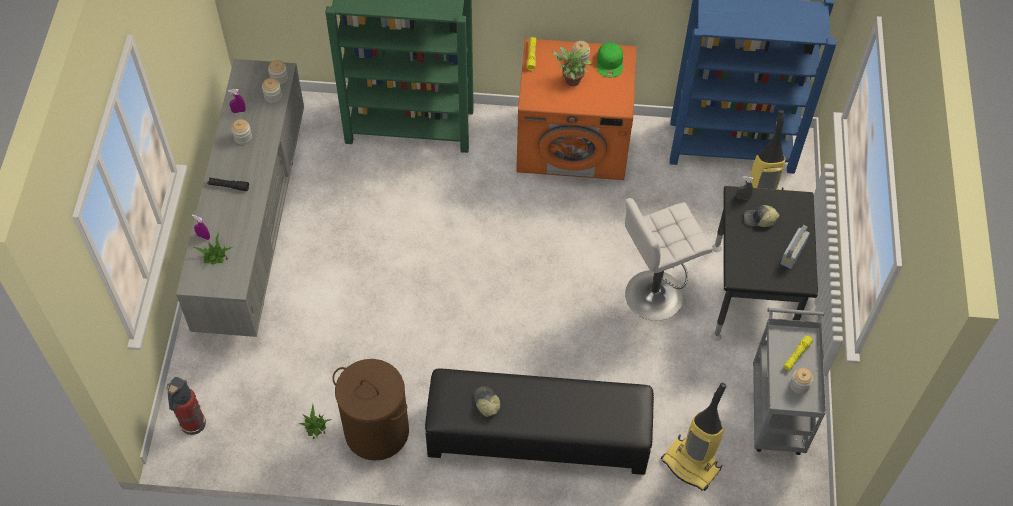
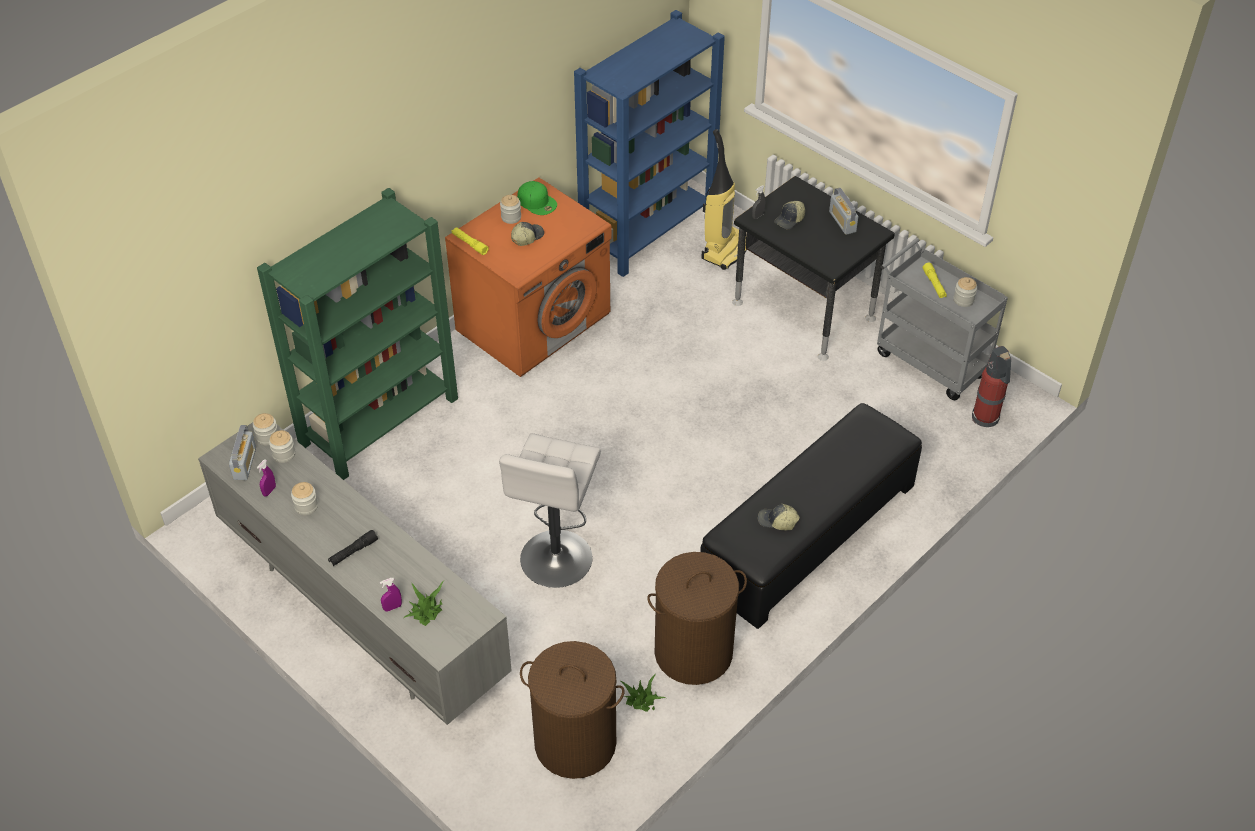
camera: 50 degrees left, 10 degrees down
fire extinguisher [167,377,206,435] -> fire extinguisher moved to [972,346,1011,427]
potted plant [552,47,592,86] -> cap [511,222,544,246]
white stool [625,198,713,321] -> white stool moved to [499,433,601,588]
vacuum cleaner [661,383,727,491] -> none
none -> radio [229,425,256,480]
none -> brown laundry basket [520,641,625,779]

